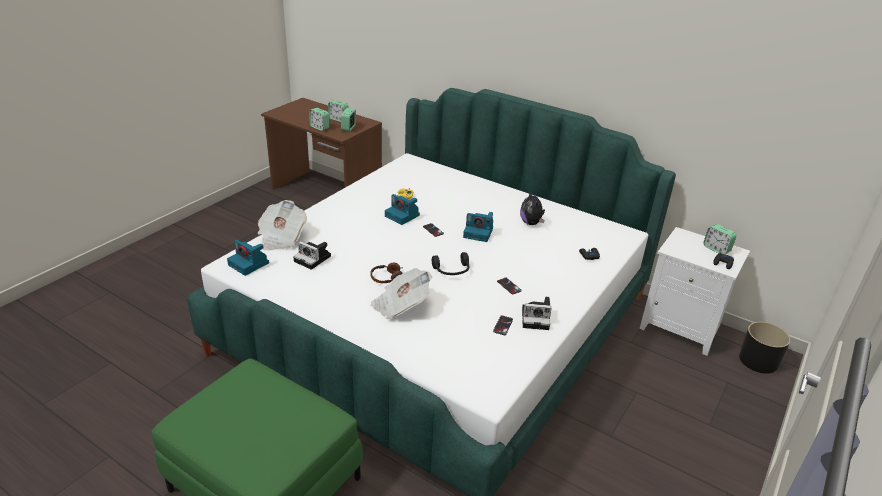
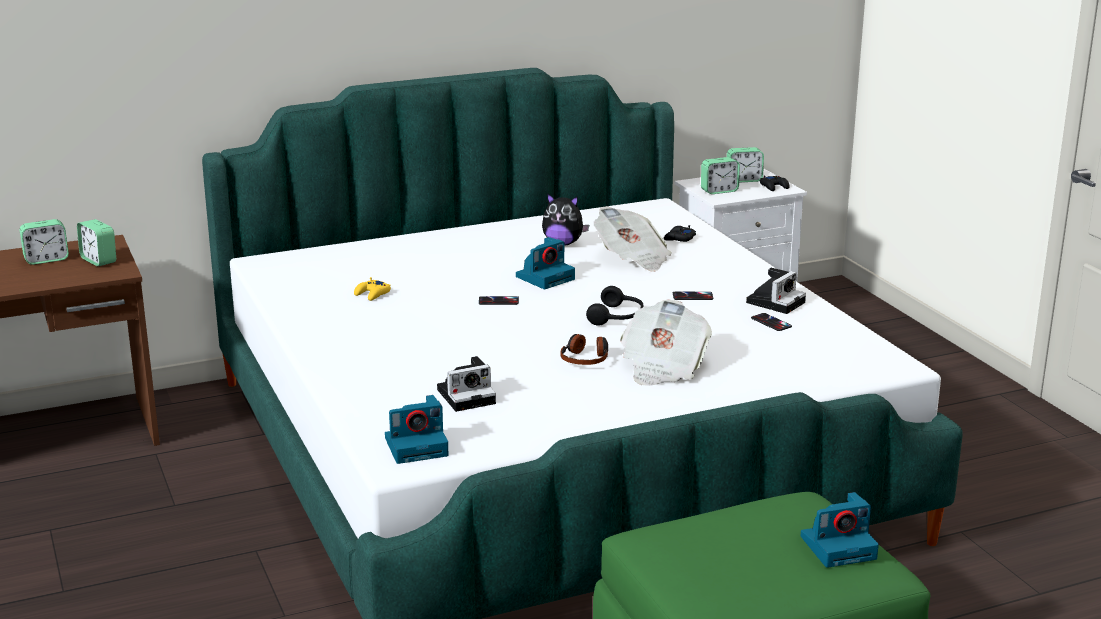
camera: 55 degrees left, 10 degrees down
newspaper [258,200,307,251] -> newspaper moved to [594,207,672,272]
alarm clock [309,108,330,131] -> alarm clock moved to [701,157,740,194]
camera [385,194,420,225] -> camera moved to [801,492,879,568]
black planter [739,322,791,374] -> none

